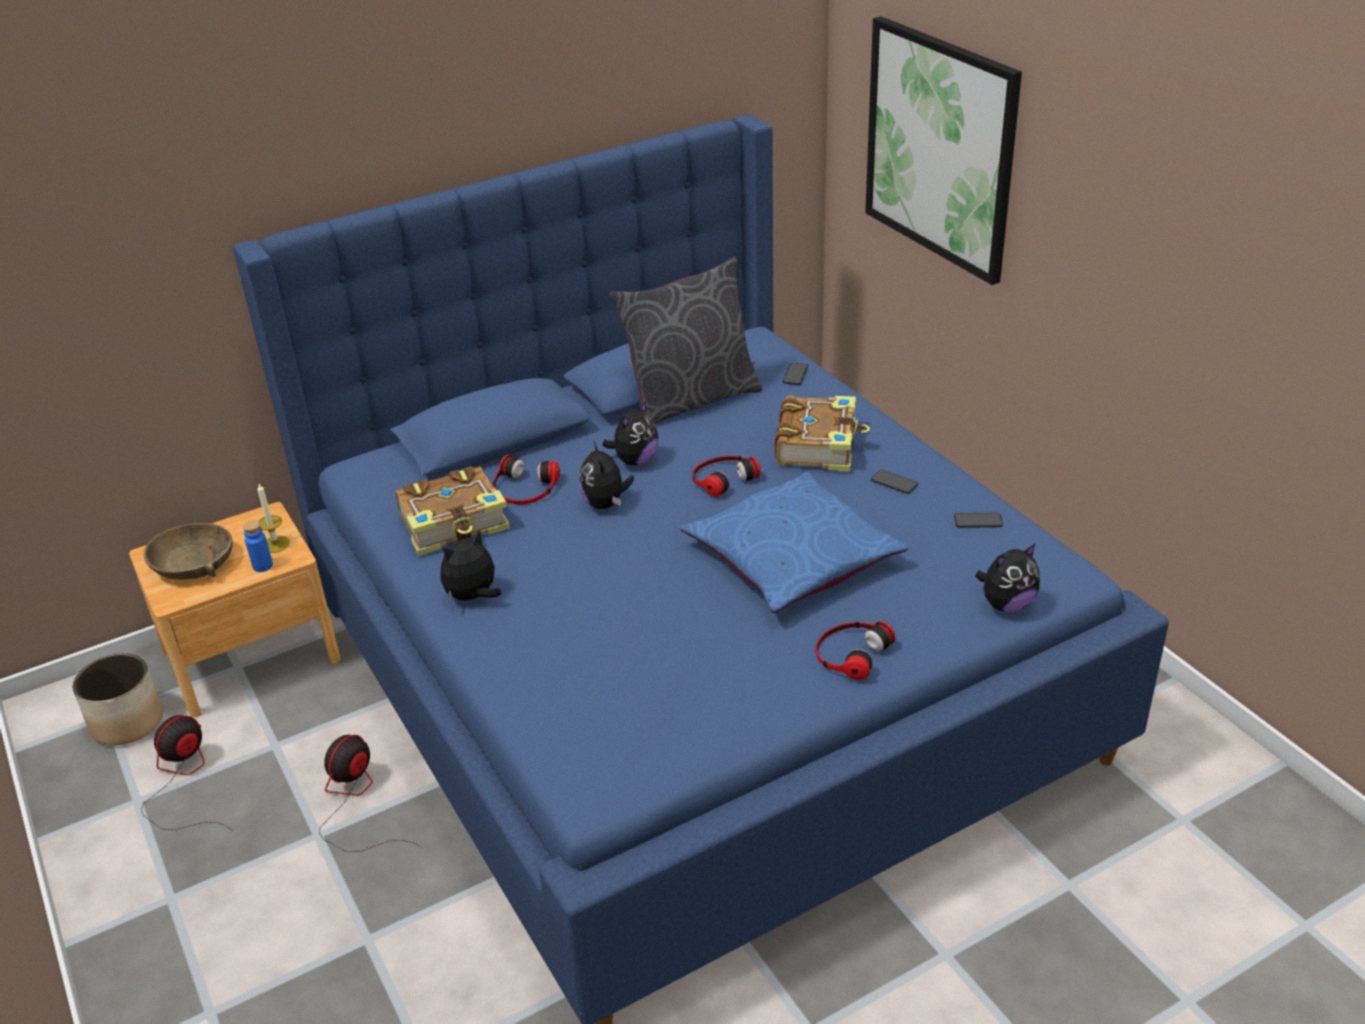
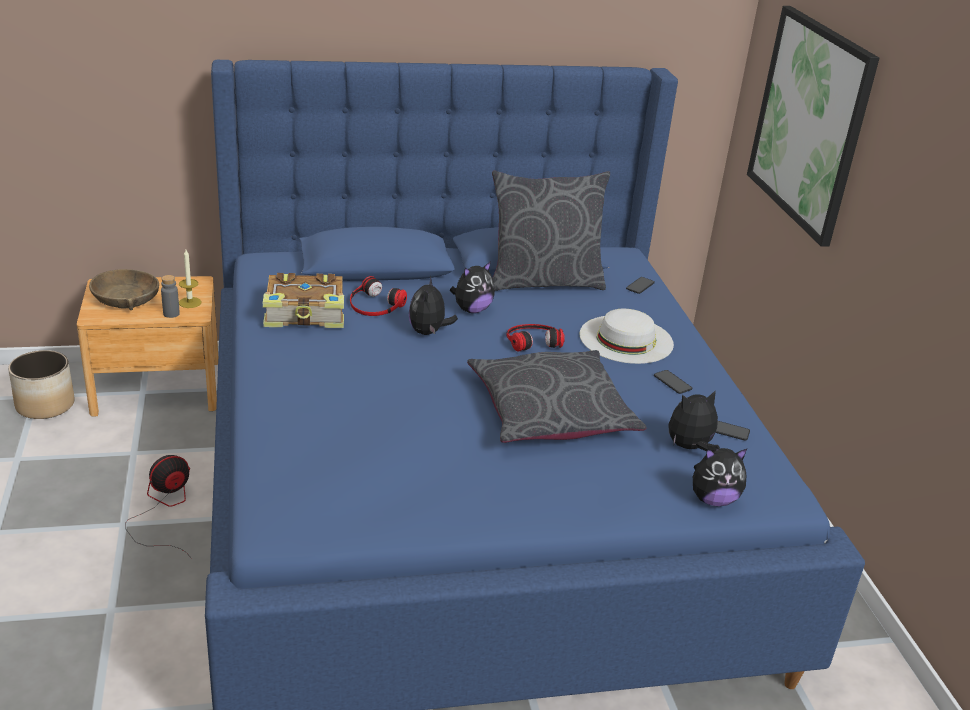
camera: 15 degrees right, 5 degrees down
fan [141,715,233,831] -> none
blue bottle [243,520,273,572] -> grey bottle [161,275,180,318]
plush toy [440,530,502,603] -> plush toy moved to [668,390,720,451]
blue pillow [680,472,909,613] -> grey pillow [467,350,646,443]
book [774,396,870,472] -> white hat [580,309,674,364]
headphones [815,621,896,680] -> none

